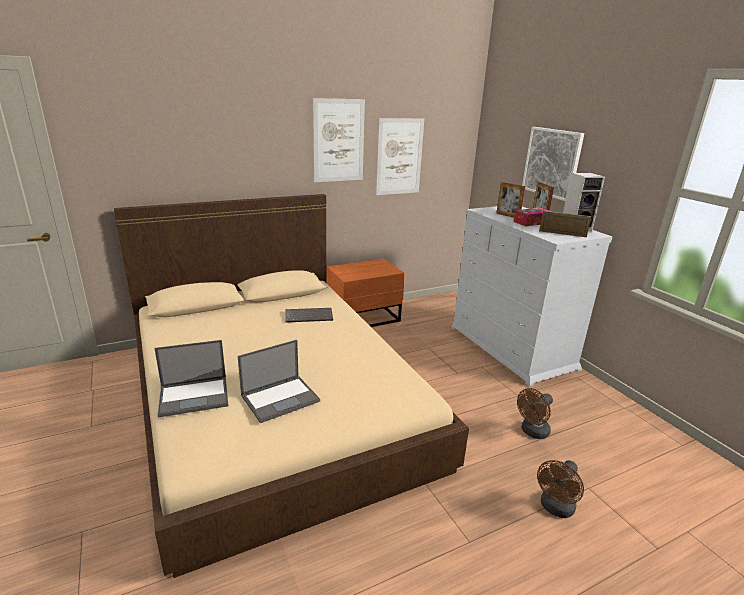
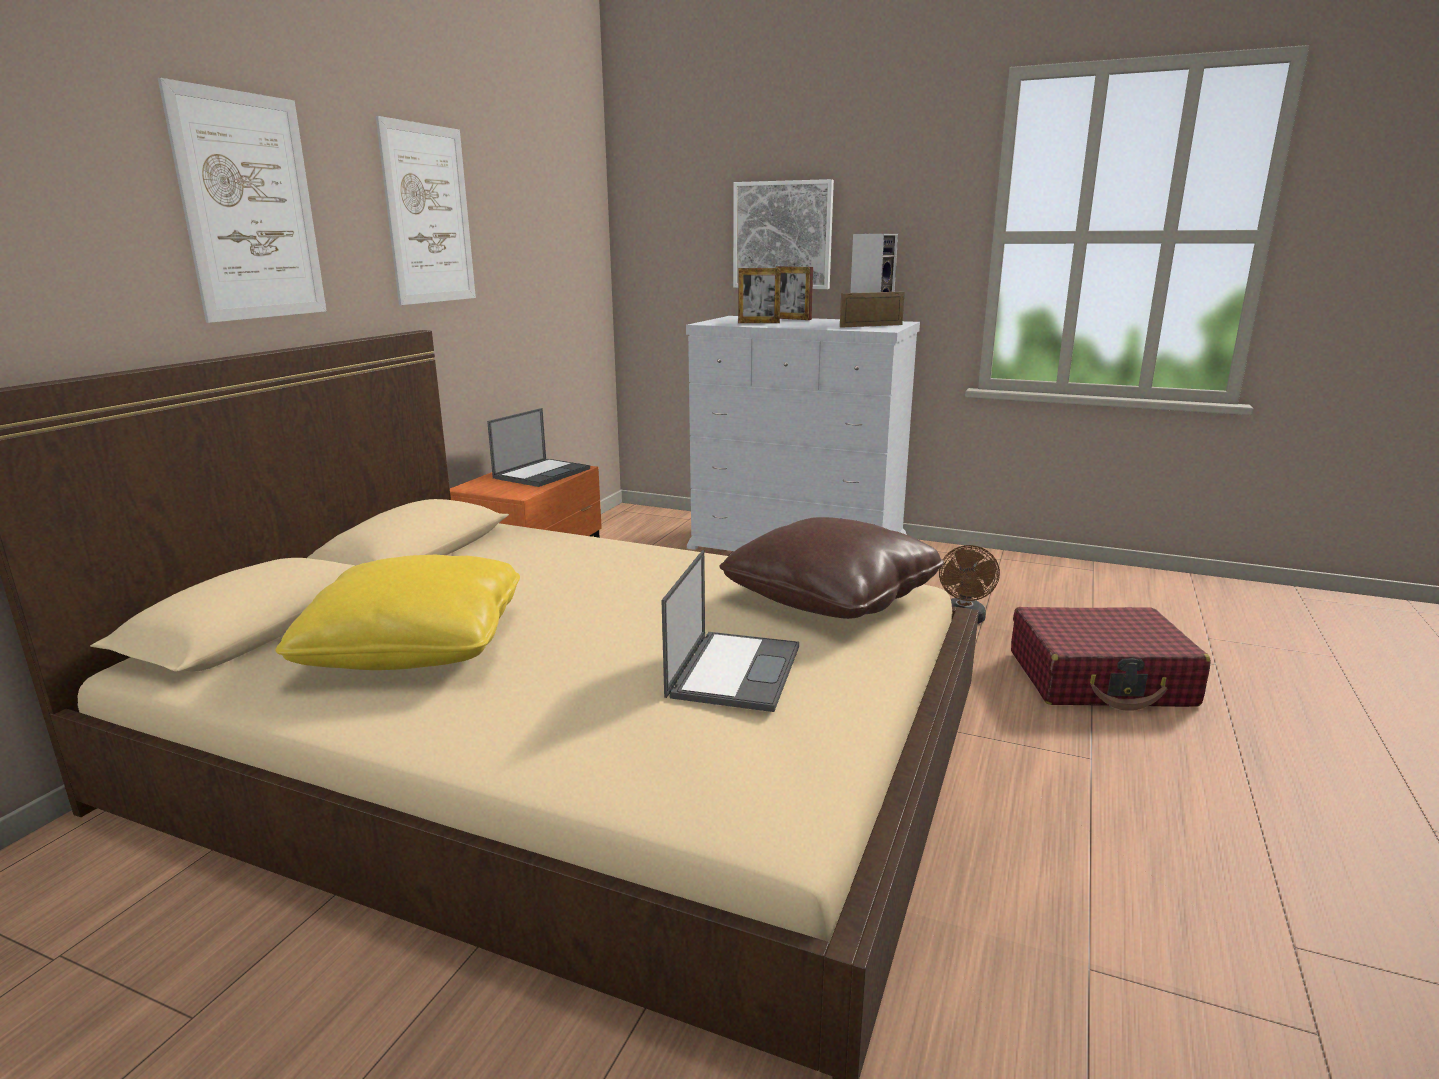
camera: 40 degrees left, 5 degrees down
laptop [154,340,228,418] -> laptop moved to [487,408,590,487]
keyboard [285,308,333,323] -> none
picture [376,118,424,195] -> picture moved to [158,78,326,323]
tissue box [513,208,553,226] -> none
brown fan [537,460,584,518] -> red suitcase [1011,607,1211,711]
none -> yellow pillow [276,555,520,670]
none -> brown pillow [719,517,944,619]

